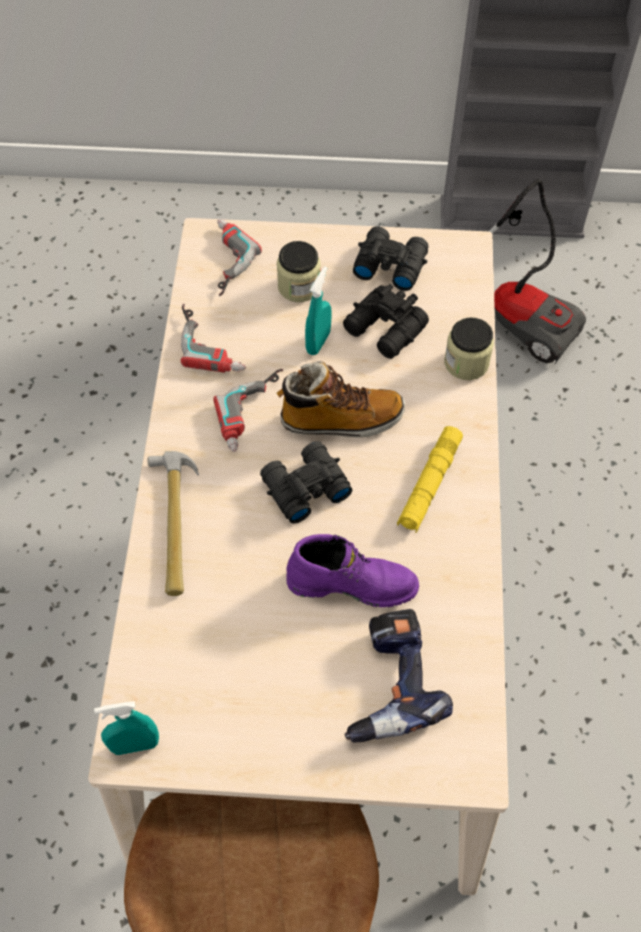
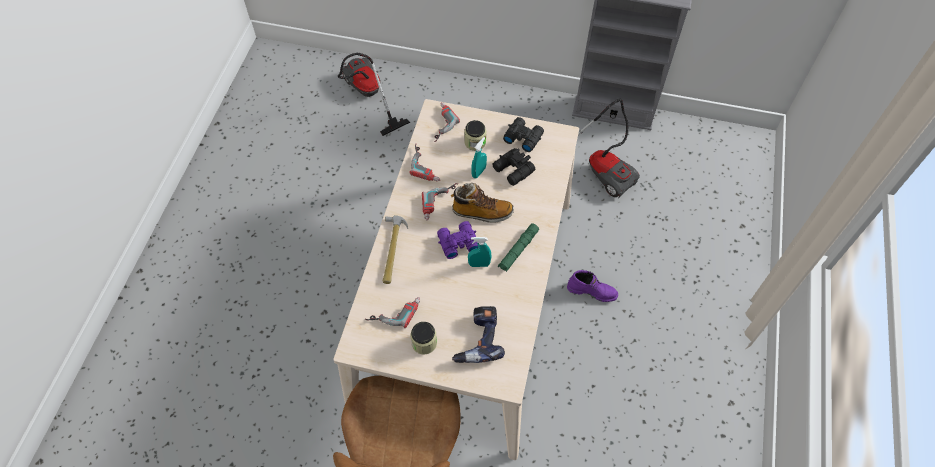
camera: 10 degrees right, 0 degrees up
turquoise spray bottle [94,701,159,755] -> turquoise spray bottle moved to [468,237,491,267]
black binoculars [260,441,352,524] -> purple binoculars [437,221,478,259]
purple boot [287,534,419,607] -> purple boot moved to [567,270,618,302]
yellow flashlight [397,426,463,533] -> green flashlight [498,223,539,272]
jar [444,317,494,380] -> jar moved to [410,322,437,355]
none -> vacuum cleaner [338,53,410,136]
none -> power drill [365,297,420,328]

